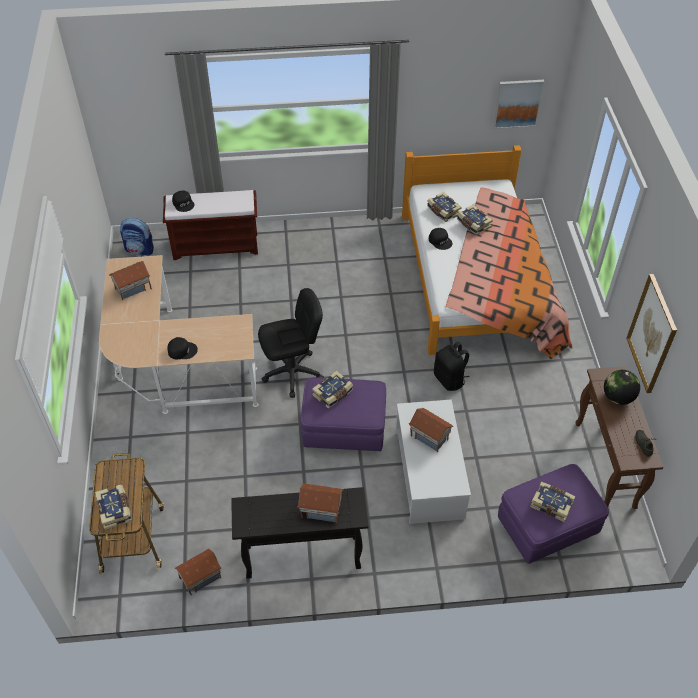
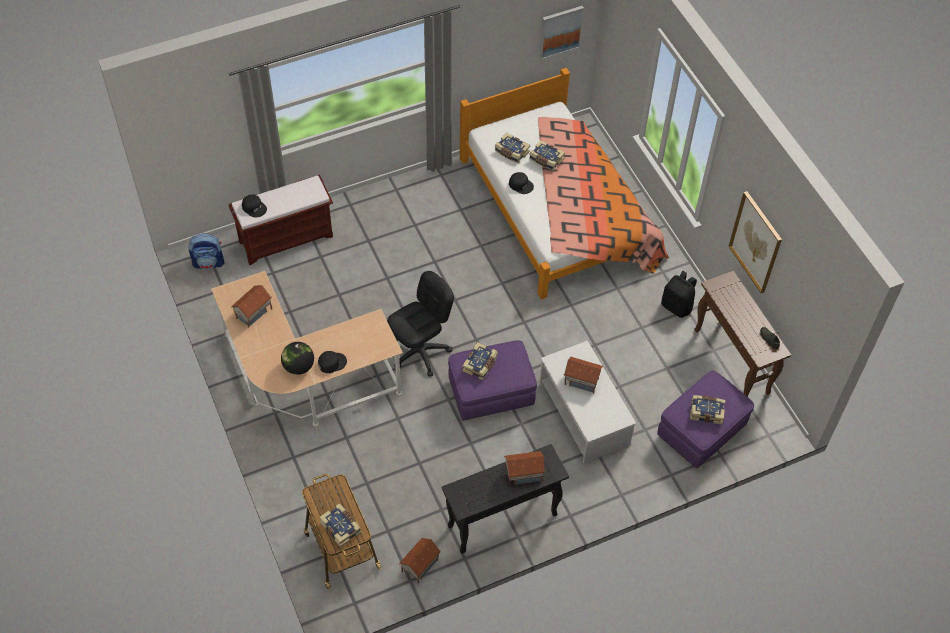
camera: 20 degrees left, 5 degrees up
black backpack [434,342,470,391] -> black backpack moved to [661,271,697,318]
globe [604,370,640,405] -> globe moved to [281,342,314,375]

